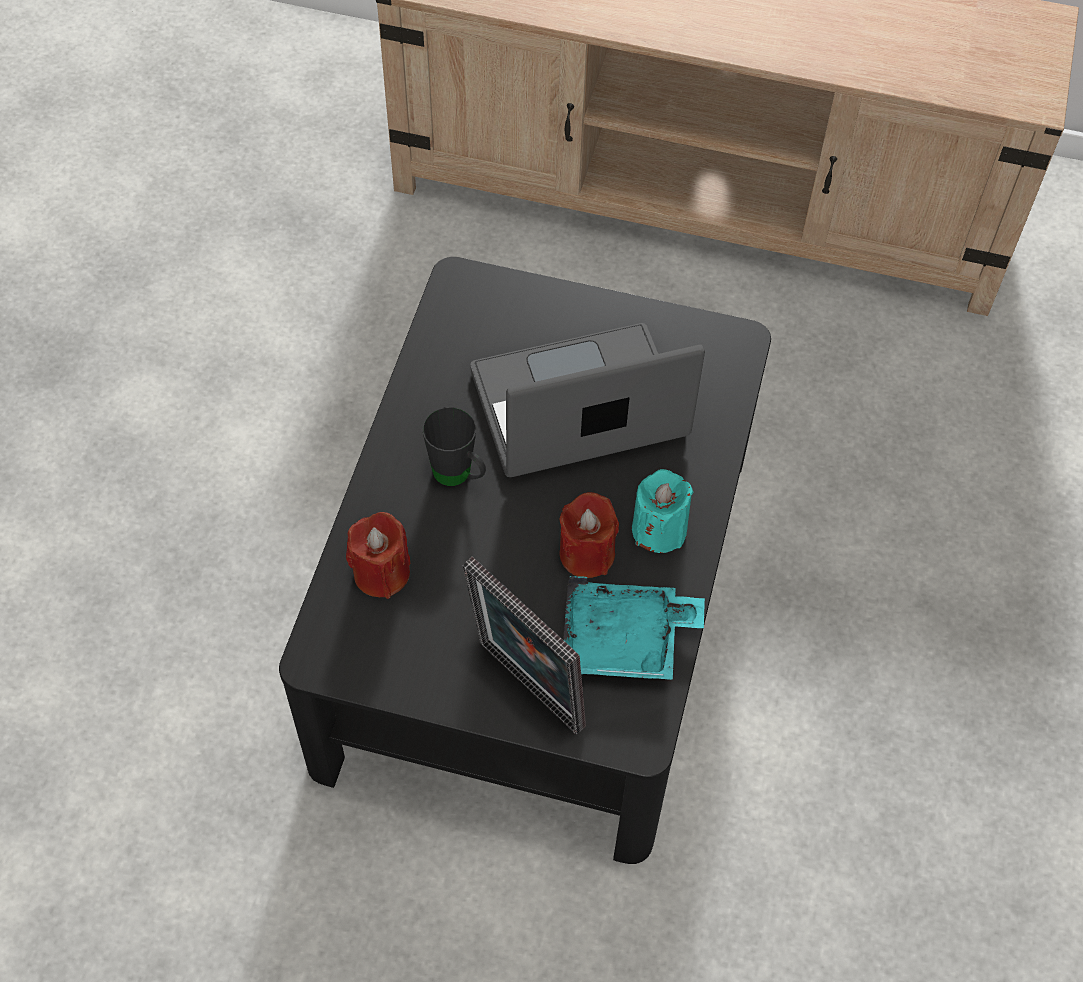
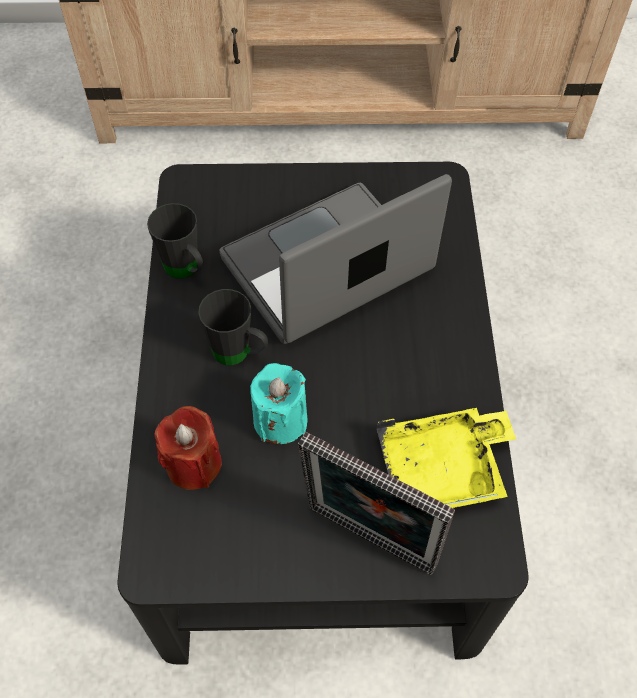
camera: 15 degrees left, 0 degrees up
red candle [559,492,619,578] -> none
turquoise tray [563,576,705,680] -> yellow tray [377,408,516,508]
turquoise candle [632,469,694,553] -> turquoise candle moved to [250,363,308,444]
none -> black mug [147,203,203,279]

